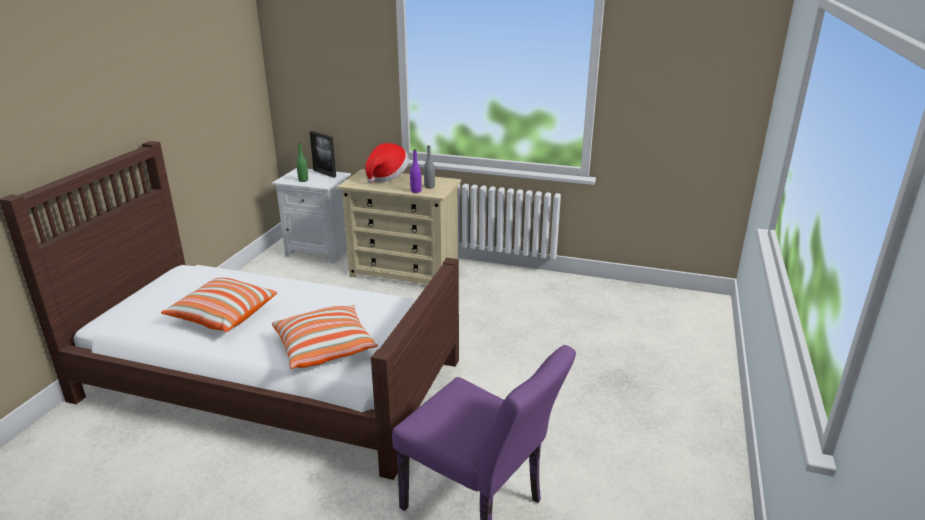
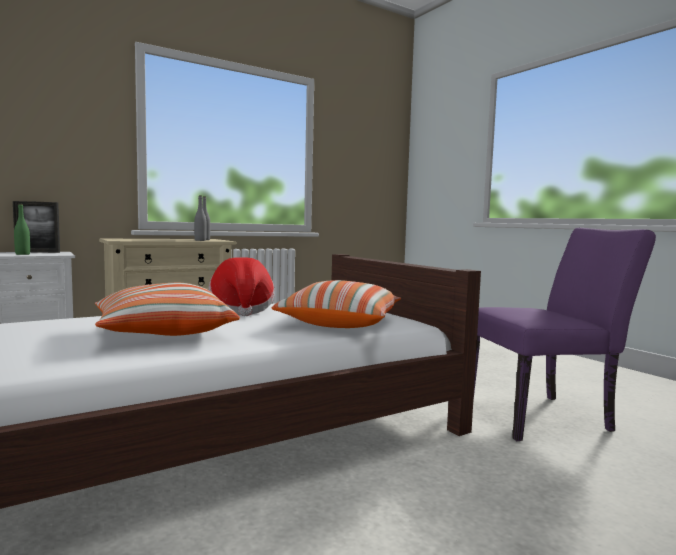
camera: 50 degrees left, 20 degrees down
hat [365,143,409,184] -> hat moved to [208,258,275,316]
purple bottle [410,149,422,193] -> grey bottle [194,195,207,241]

